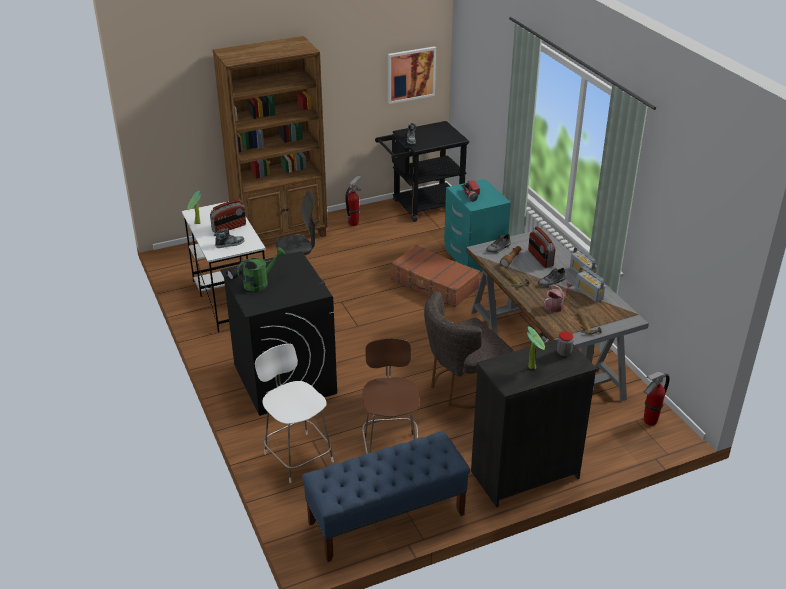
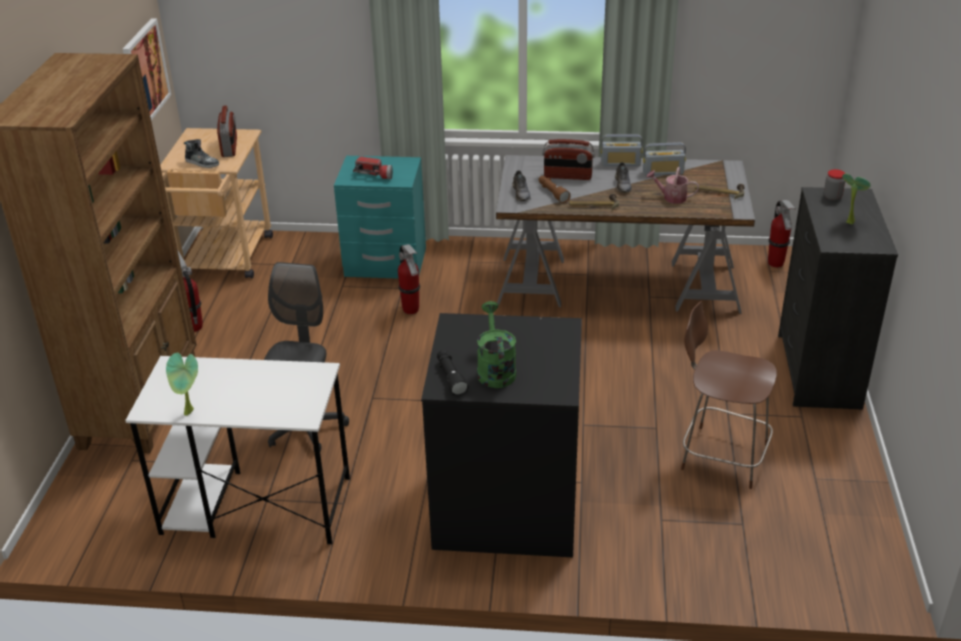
camera: 60 degrees left, 0 degrees up
radio [210,199,246,233] -> radio moved to [217,105,237,157]
shoe [214,228,244,248] -> none
white stool [255,344,334,483] -> none
blue bench [302,431,470,562] -> none
black cart [375,121,470,222] -> beige cart [160,128,273,278]
brown suitcase [391,245,480,307] -> fire extinguisher [398,244,420,314]
grey chair [424,291,514,409] -> none
watering can [543,282,573,312] -> watering can turned 60 degrees counterclockwise [646,167,699,204]

